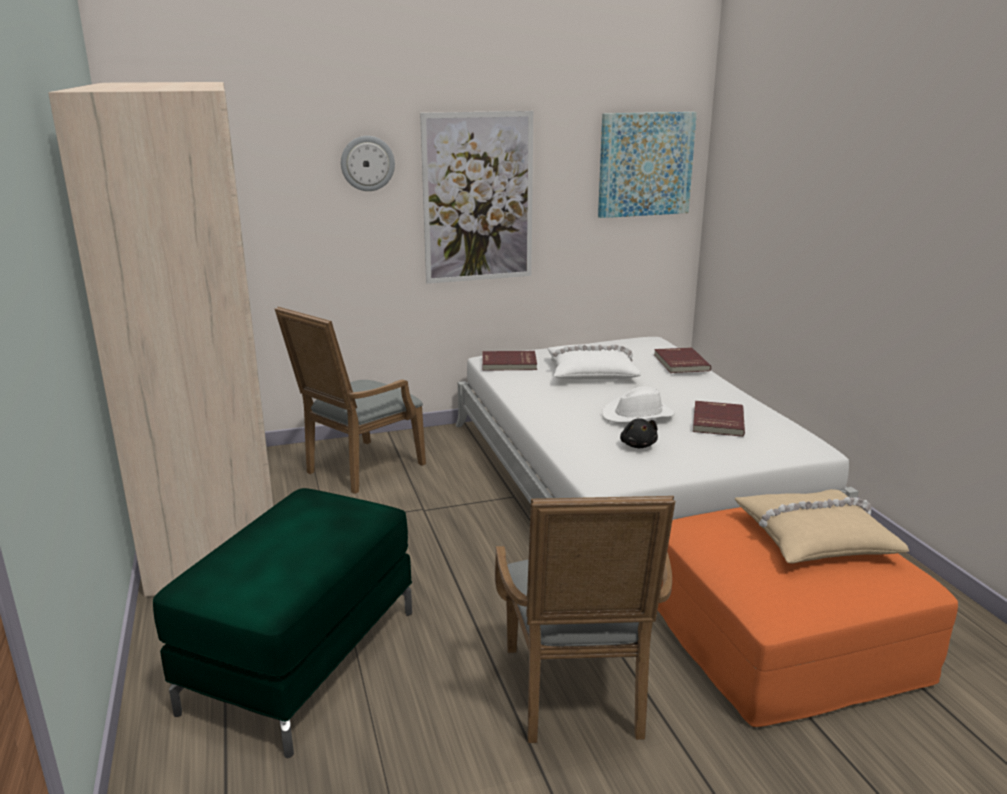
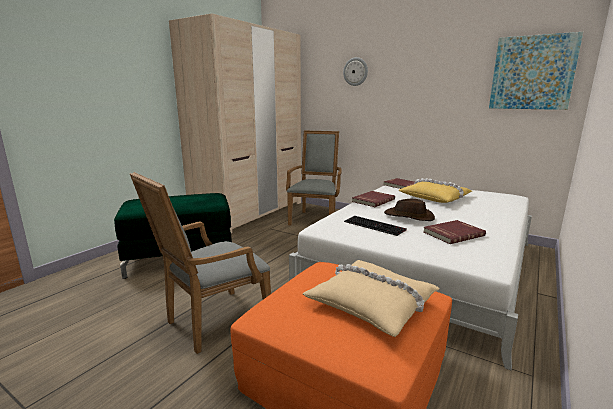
camera: 50 degrees right, 5 degrees down
grey armchair [275,307,426,494] -> grey armchair turned 105 degrees clockwise [286,130,342,225]
picture [420,111,533,284] -> none
white pillow [547,344,641,380] -> yellow pillow [398,178,472,203]
white hat [602,387,675,423] -> brown hat [384,199,435,221]
black plush toy [620,418,658,448] -> keyboard [344,216,407,236]
red book [654,347,711,373] -> red book moved to [352,191,395,207]

